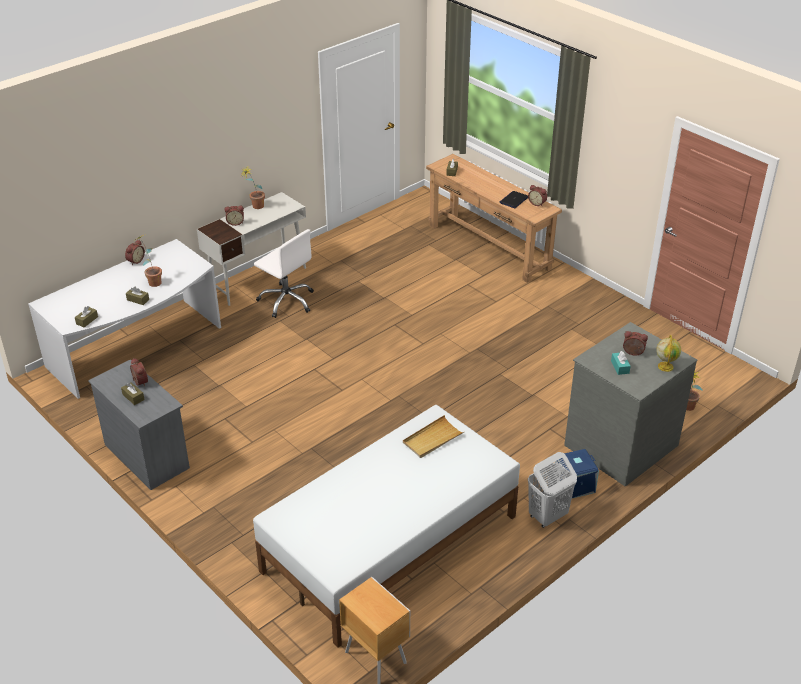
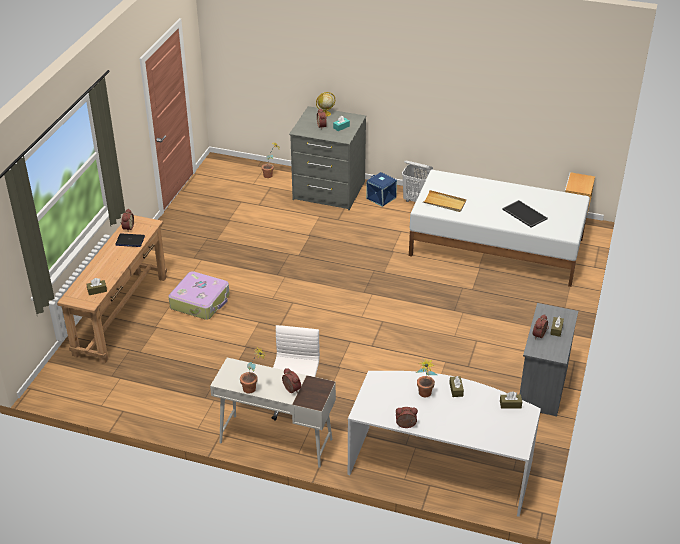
camera: 120 degrees left, 0 degrees up
none -> suitcase [168,271,230,320]
none -> tray [502,200,548,228]

